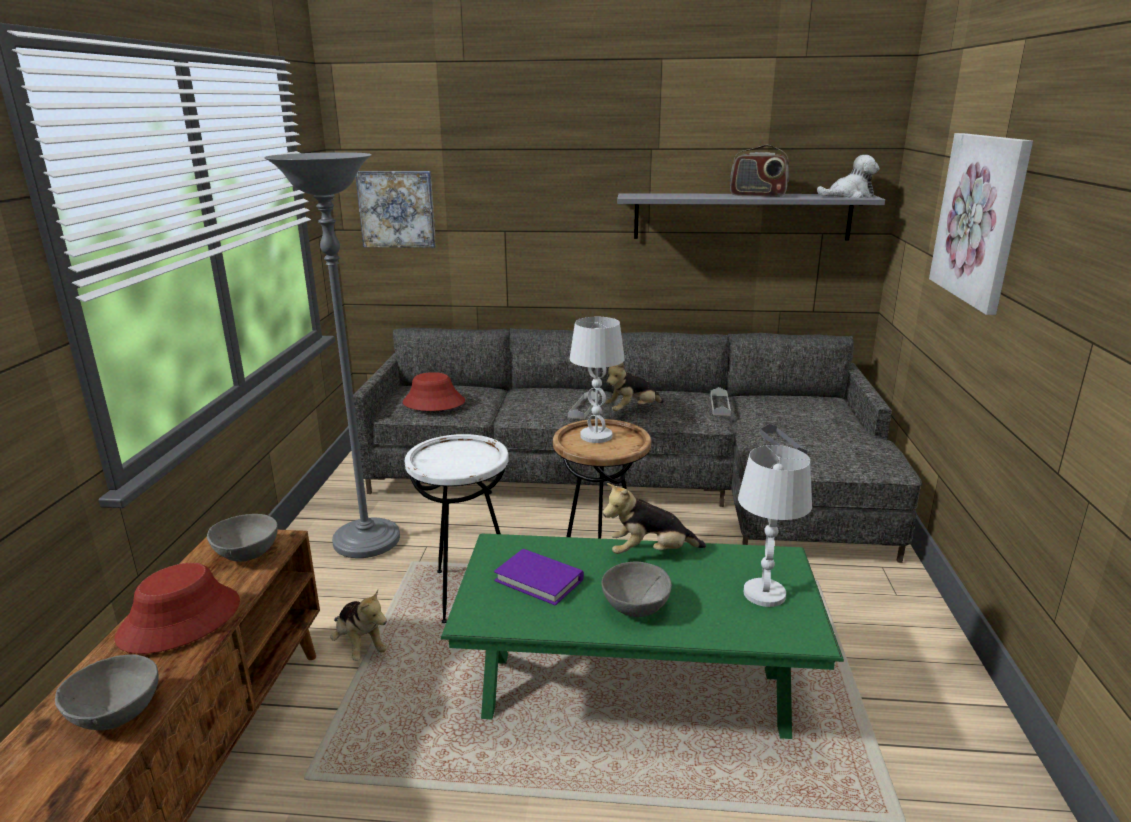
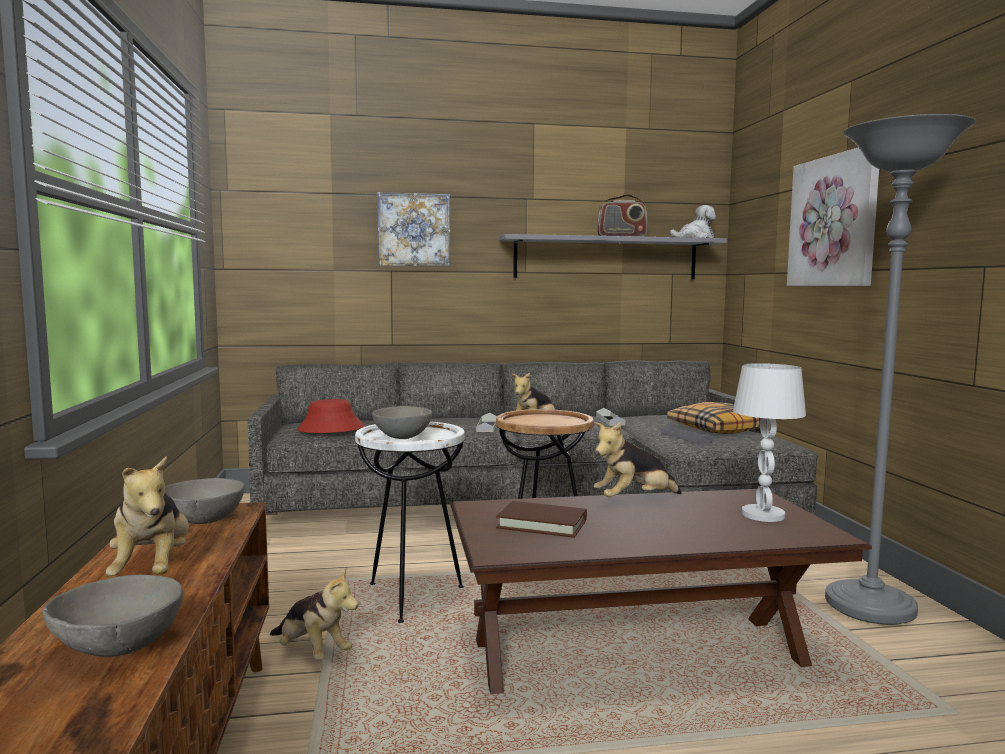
camera: 15 degrees left, 15 degrees down
red hat [114,563,240,654] -> plush toy [106,456,189,576]
grey floor lamp [264,152,400,558] -> grey floor lamp moved to [825,114,976,625]
picture [356,171,436,248] -> picture moved to [377,192,450,267]
green coffee table [441,534,844,739] -> brown coffee table [450,489,872,694]
purple book [494,549,584,606] -> brown book [496,501,587,538]
white table lamp [570,317,625,443] -> none
grey bowl [602,562,672,617] -> grey bowl moved to [372,406,432,439]
none -> pillow [667,402,767,434]

